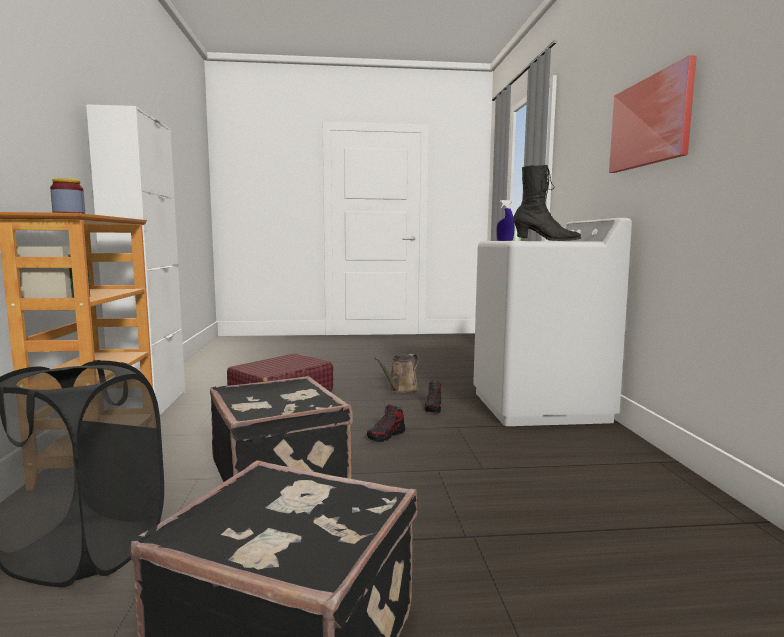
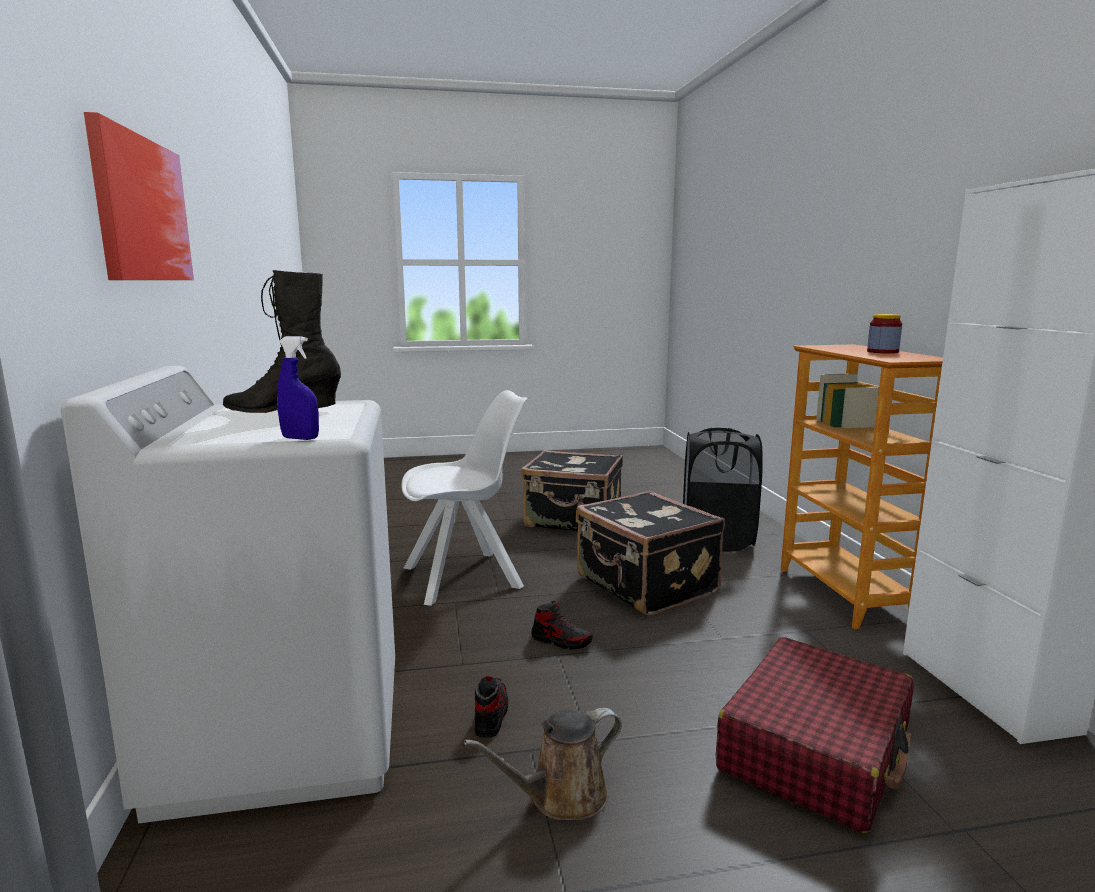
camera: 175 degrees right, 5 degrees up
shoe [367,404,405,442] -> shoe turned 75 degrees clockwise [531,601,593,650]
brown watering can [374,353,419,393] -> brown watering can turned 150 degrees counterclockwise [464,708,622,820]
none -> white chair [401,390,527,606]

